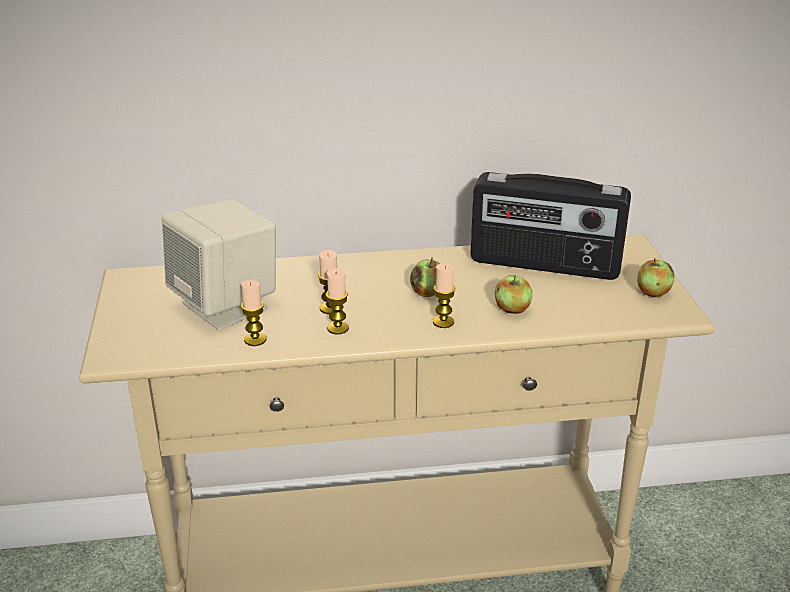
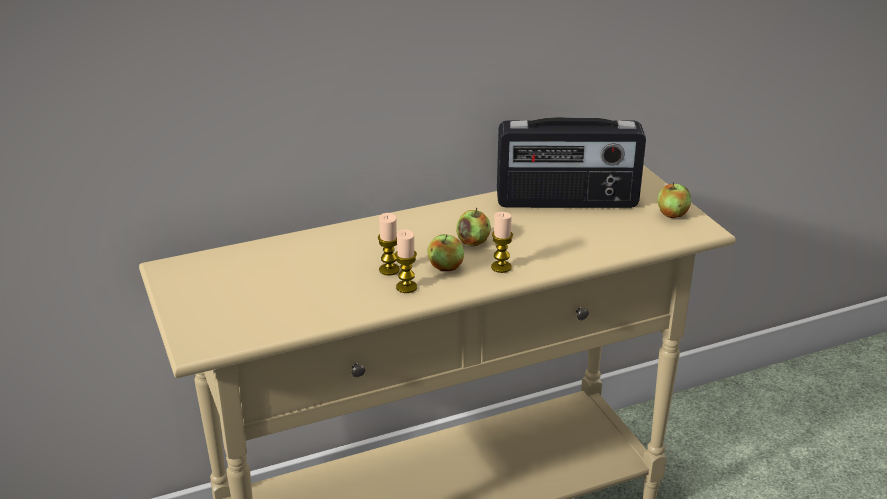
camera: 15 degrees left, 0 degrees up
beige speaker [162,199,276,330] -> none
candle [241,280,266,346] -> none
apple [495,275,532,314] -> apple moved to [427,234,464,271]

